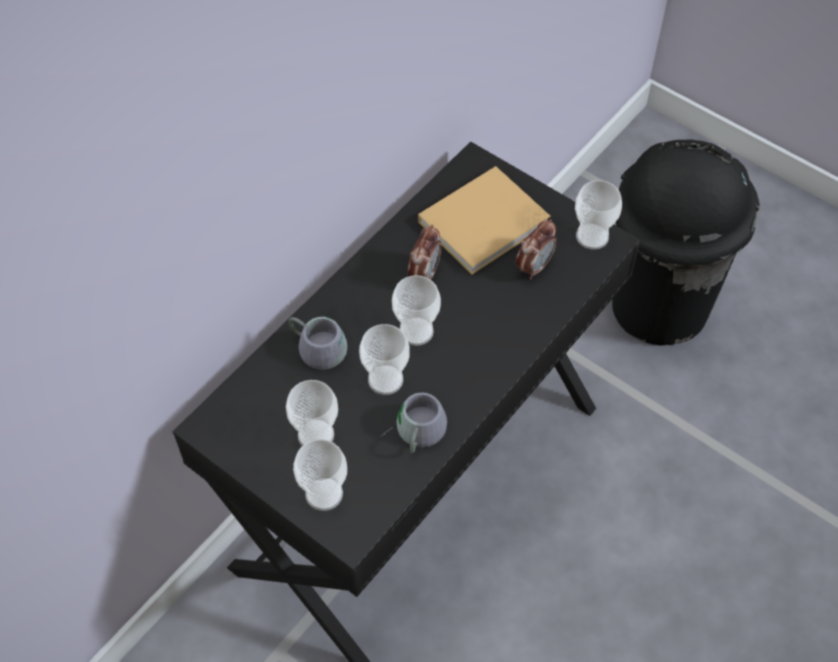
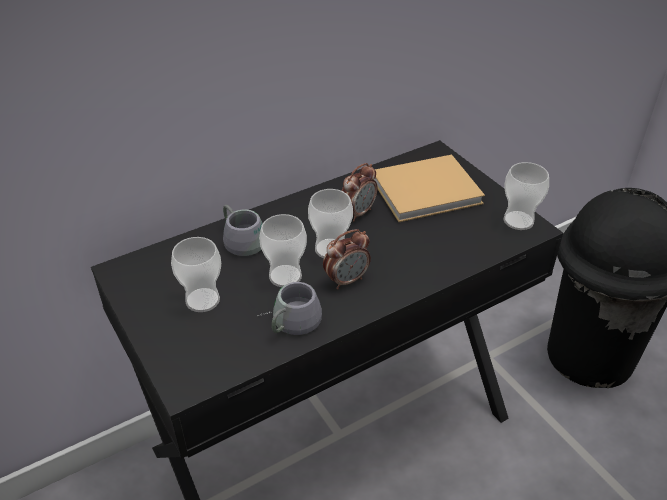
camera: 20 degrees right, 15 degrees down
cup [293,439,347,511] -> none
alarm clock [516,219,557,280] -> alarm clock moved to [323,229,371,289]

